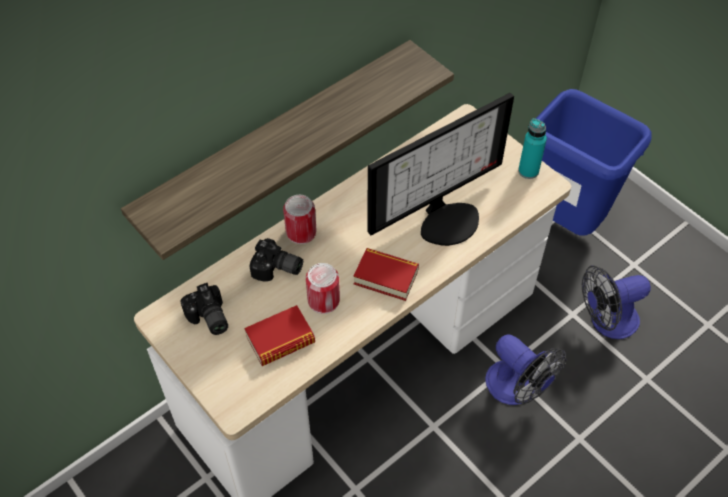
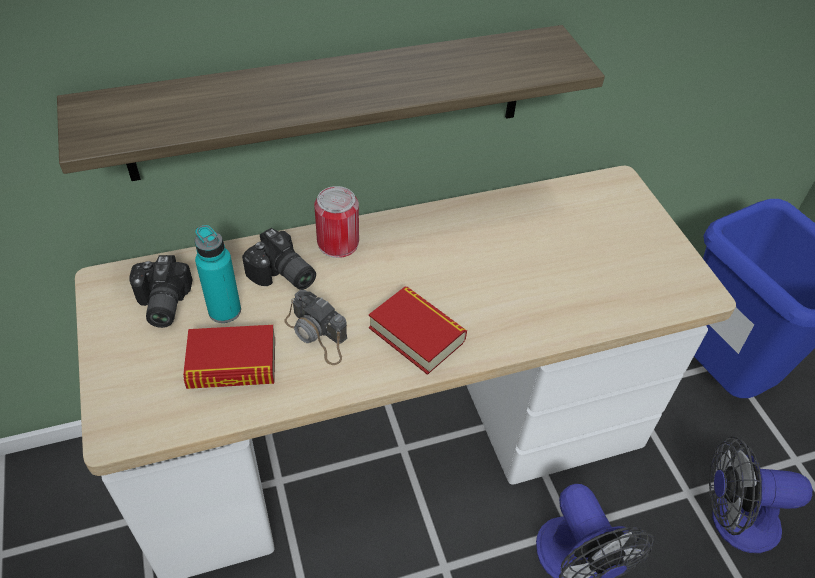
camera: 20 degrees right, 5 degrees down
can [306,263,340,314] -> camera [284,290,347,365]
monitor [367,93,514,246] -> none
turquoise bottle [518,118,547,179] -> turquoise bottle moved to [195,225,241,323]

